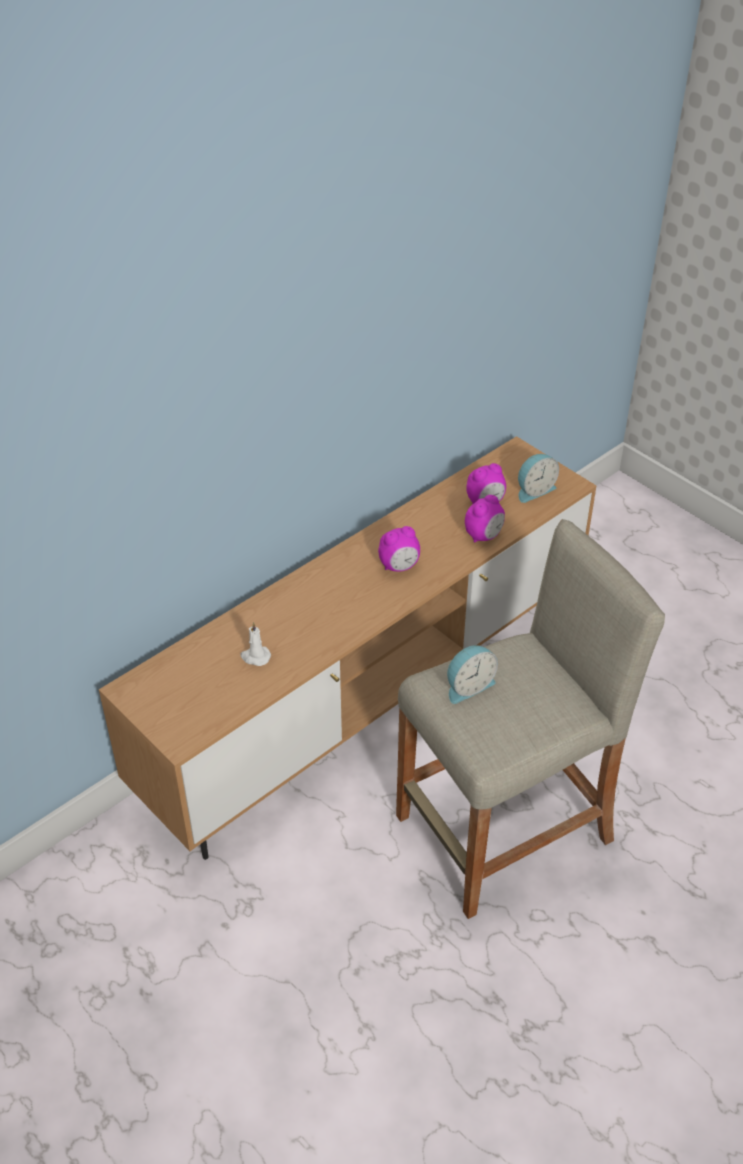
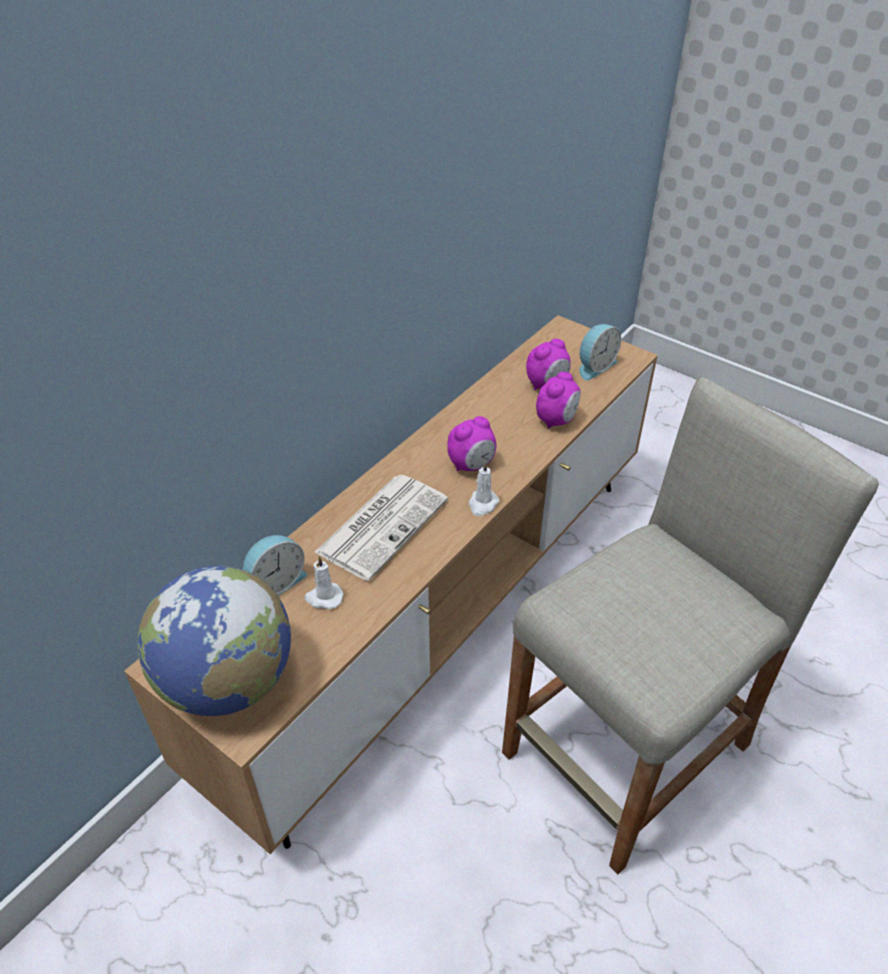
camera: 10 degrees left, 0 degrees up
alarm clock [447,645,498,704] -> alarm clock moved to [243,535,307,596]
none -> globe [137,566,291,716]
none -> newspaper [314,475,448,581]
none -> white candle [468,461,500,516]

